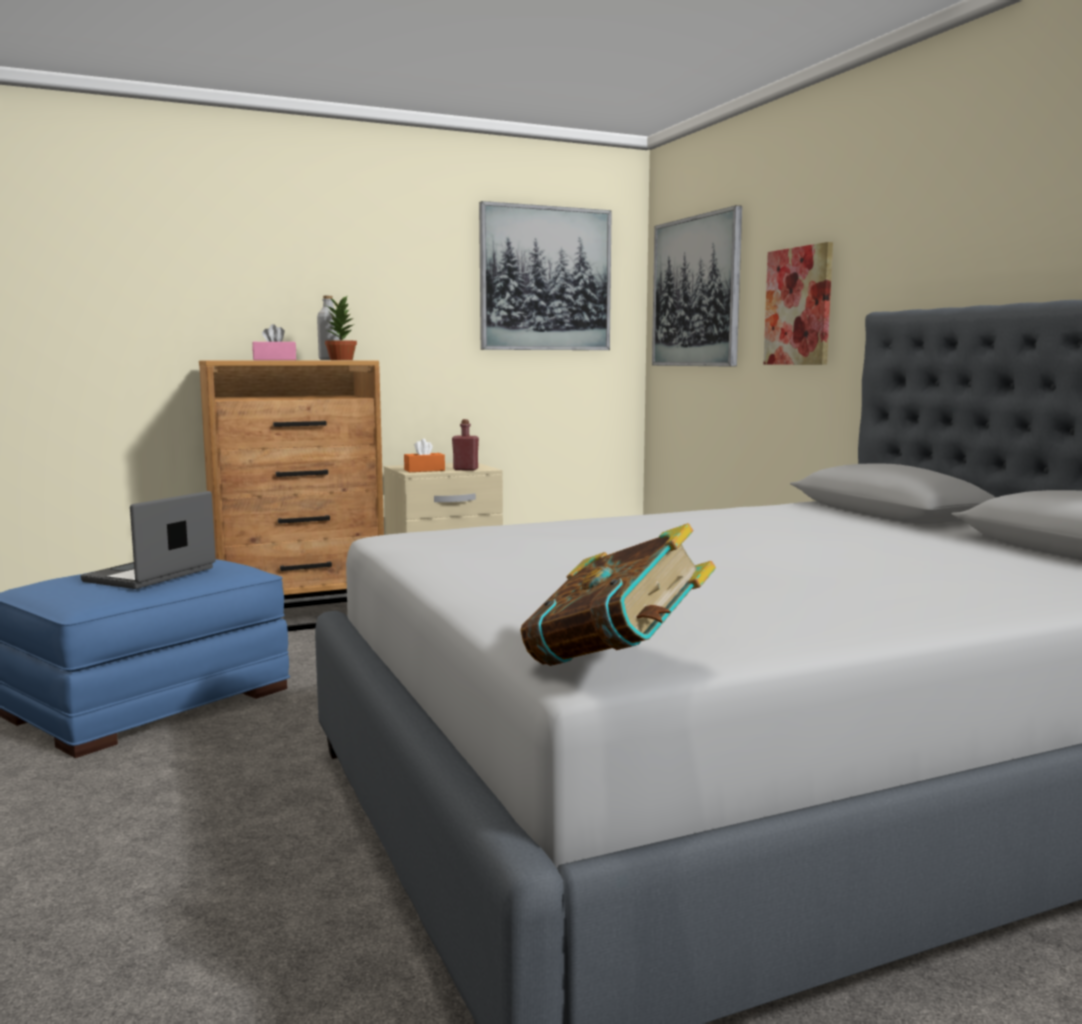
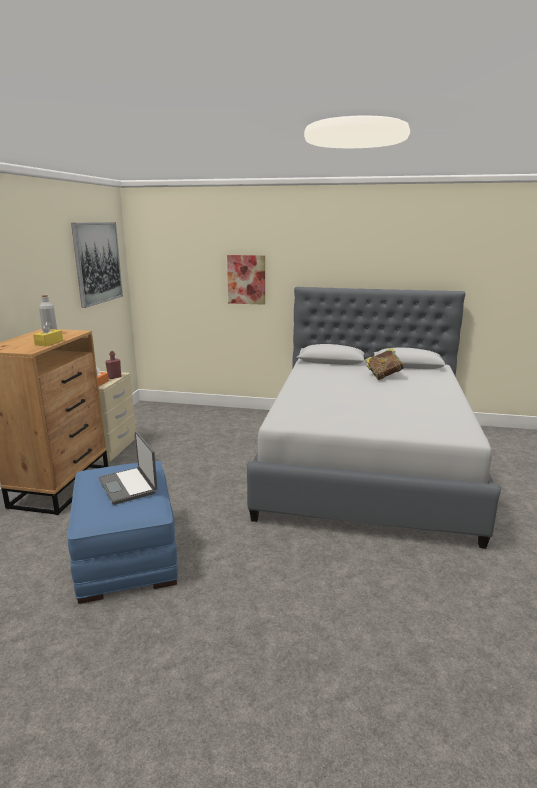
camera: 55 degrees left, 10 degrees up
pink tissue box [252,324,296,360] -> yellow tissue box [33,322,63,346]
potted plant [325,295,357,360] -> none
book [520,523,716,666] -> book moved to [365,348,405,380]
picture [652,205,742,367] -> none

